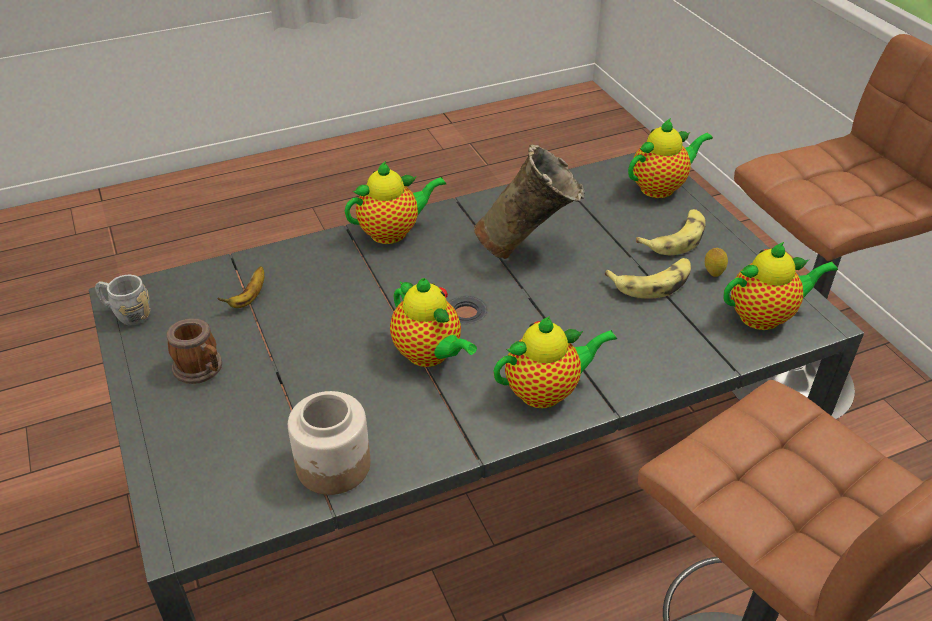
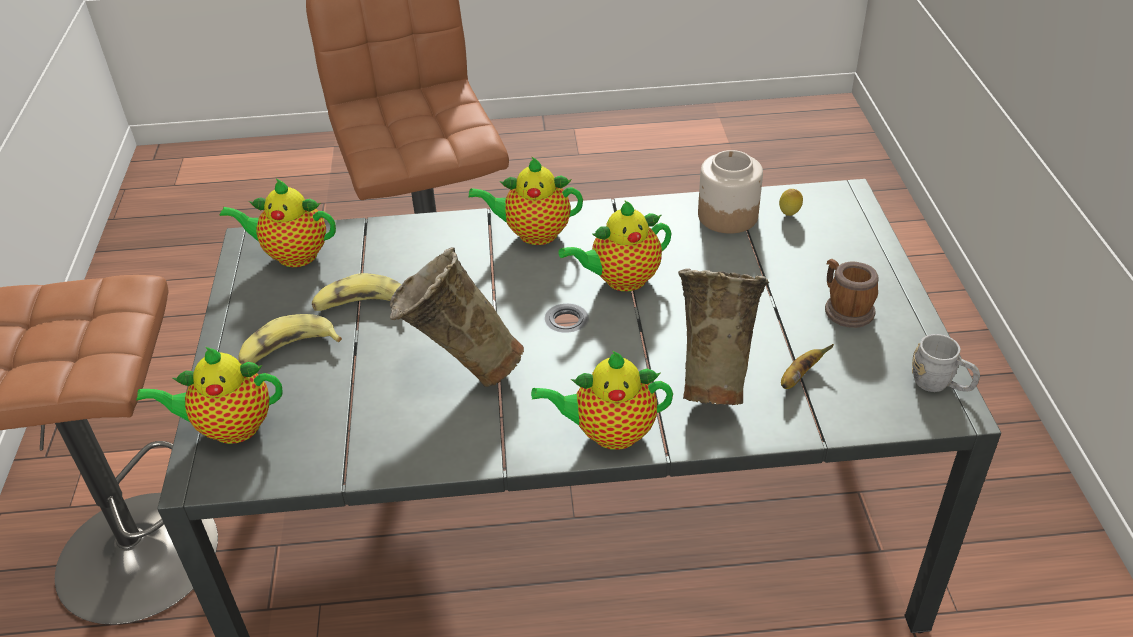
camera: 160 degrees left, 0 degrees up
teapot [390,278,477,367] -> teapot turned 90 degrees counterclockwise [558,200,671,291]
lemon [705,248,728,277] -> lemon moved to [779,189,803,216]
none -> beige vase [678,269,769,405]

